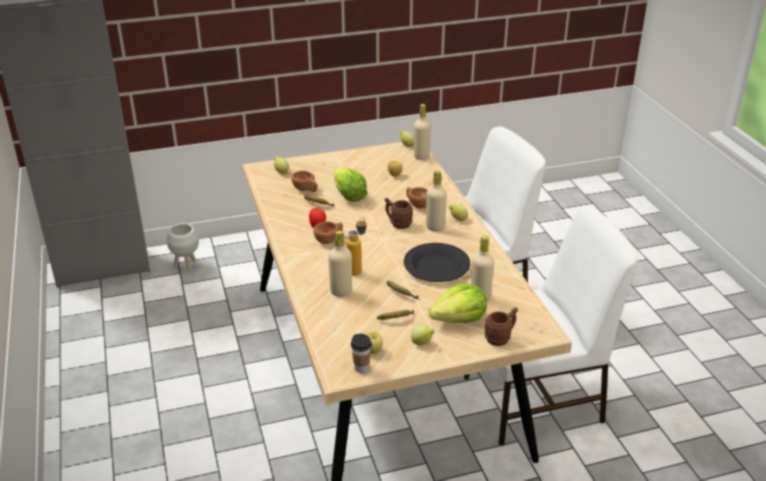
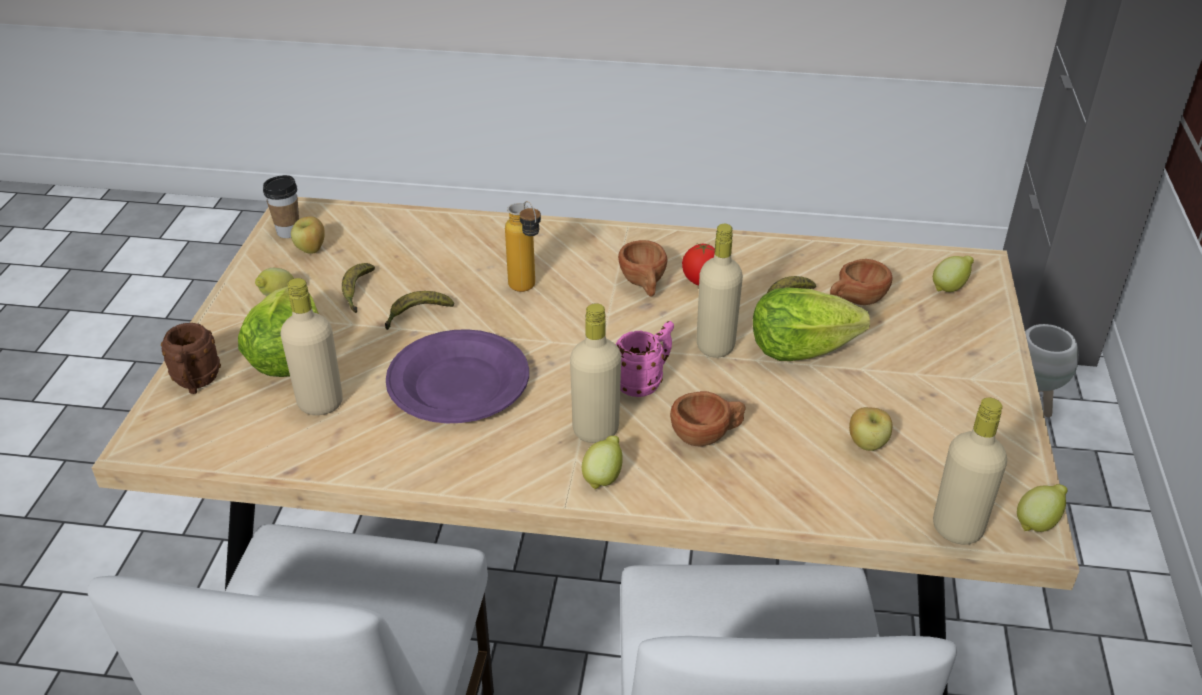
camera: 115 degrees right, 5 degrees up
beige bottle [328,230,352,297] -> beige bottle moved to [697,224,743,358]
brown mug [385,198,413,229] -> pink mug [616,321,674,397]
black plate [404,243,470,282] -> purple plate [386,329,529,423]

